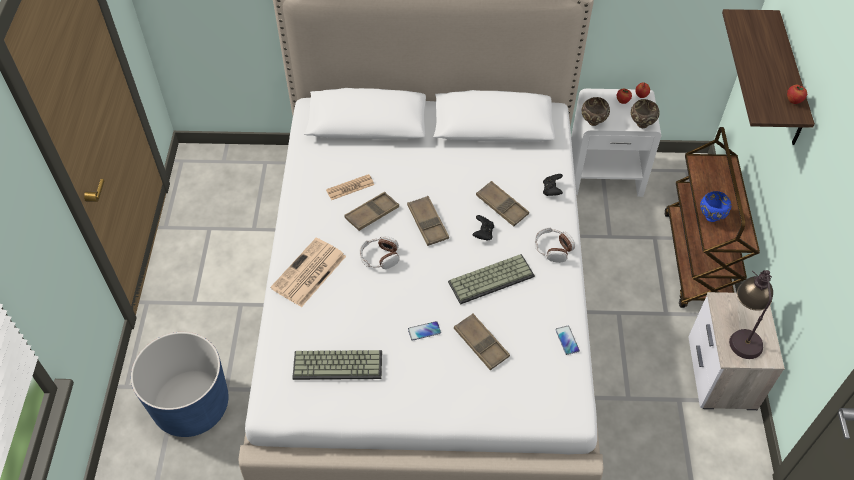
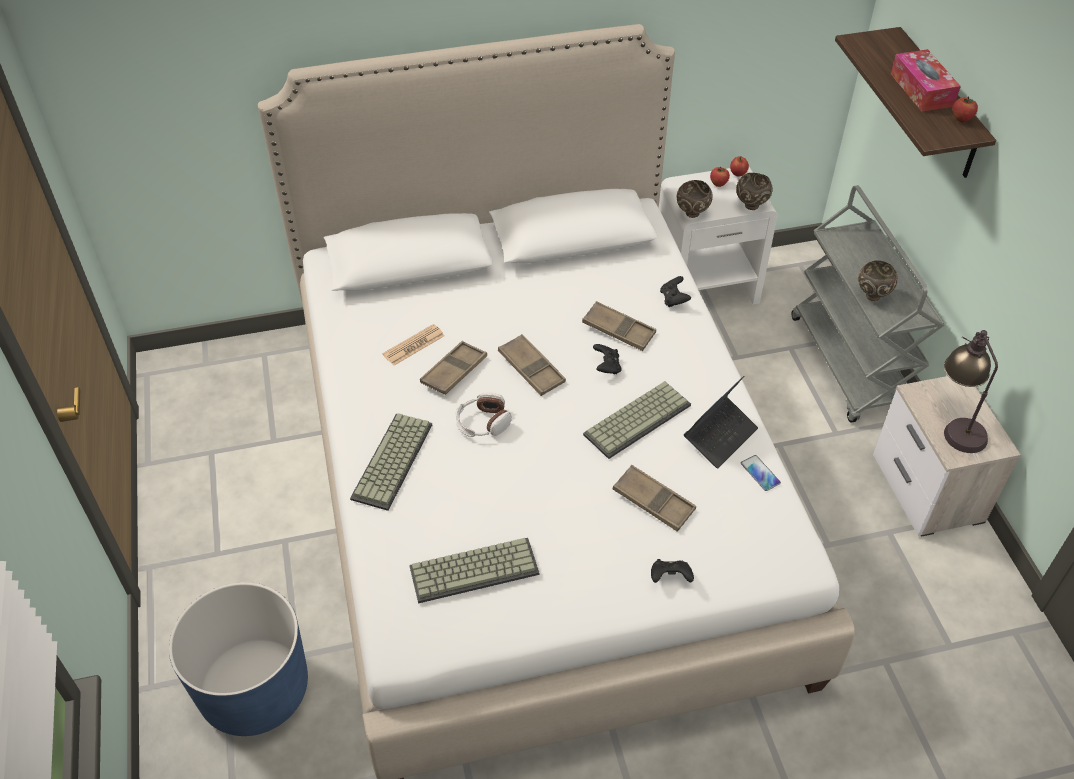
camera: 15 degrees left, 5 degrees down
newspaper [270,238,346,307] -> keyboard [350,413,432,511]
phone [408,321,441,341] -> none
headphones [534,228,575,263] -> none
brown cart [664,127,760,308] -> grey cart [791,185,944,423]
blue bowl [700,191,731,222] -> brown bowl [858,261,897,301]
none -> black game controller [651,559,694,583]
none -> laptop [684,376,758,469]
none -> tissue box [891,49,961,112]

